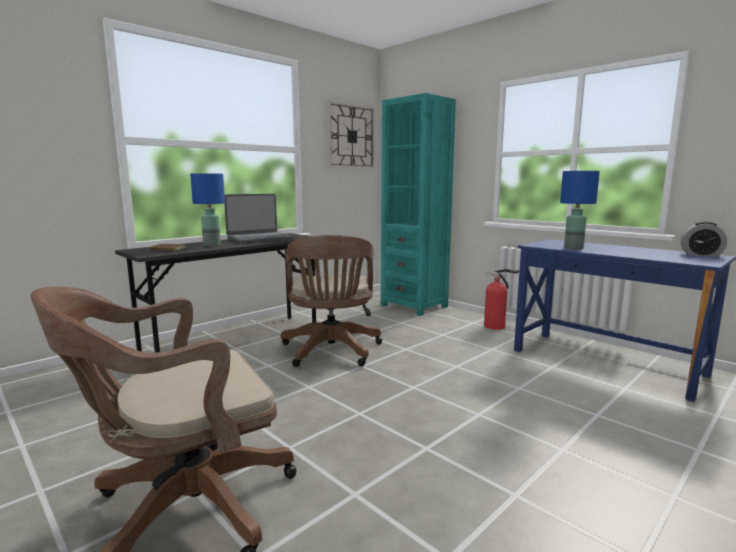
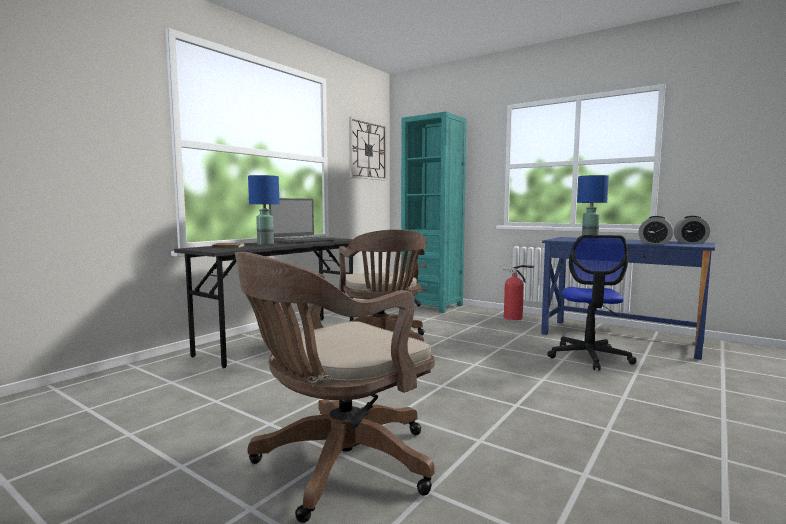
camera: 10 degrees left, 5 degrees down
none -> office chair [547,235,637,371]
none -> alarm clock [638,216,674,244]

